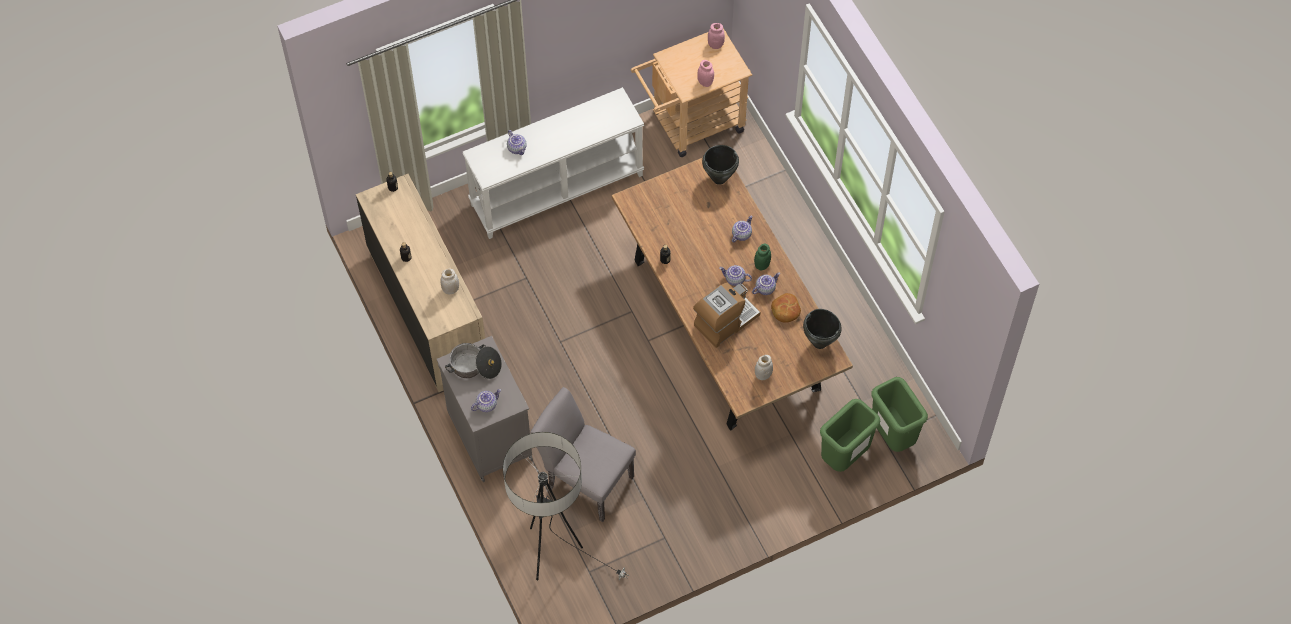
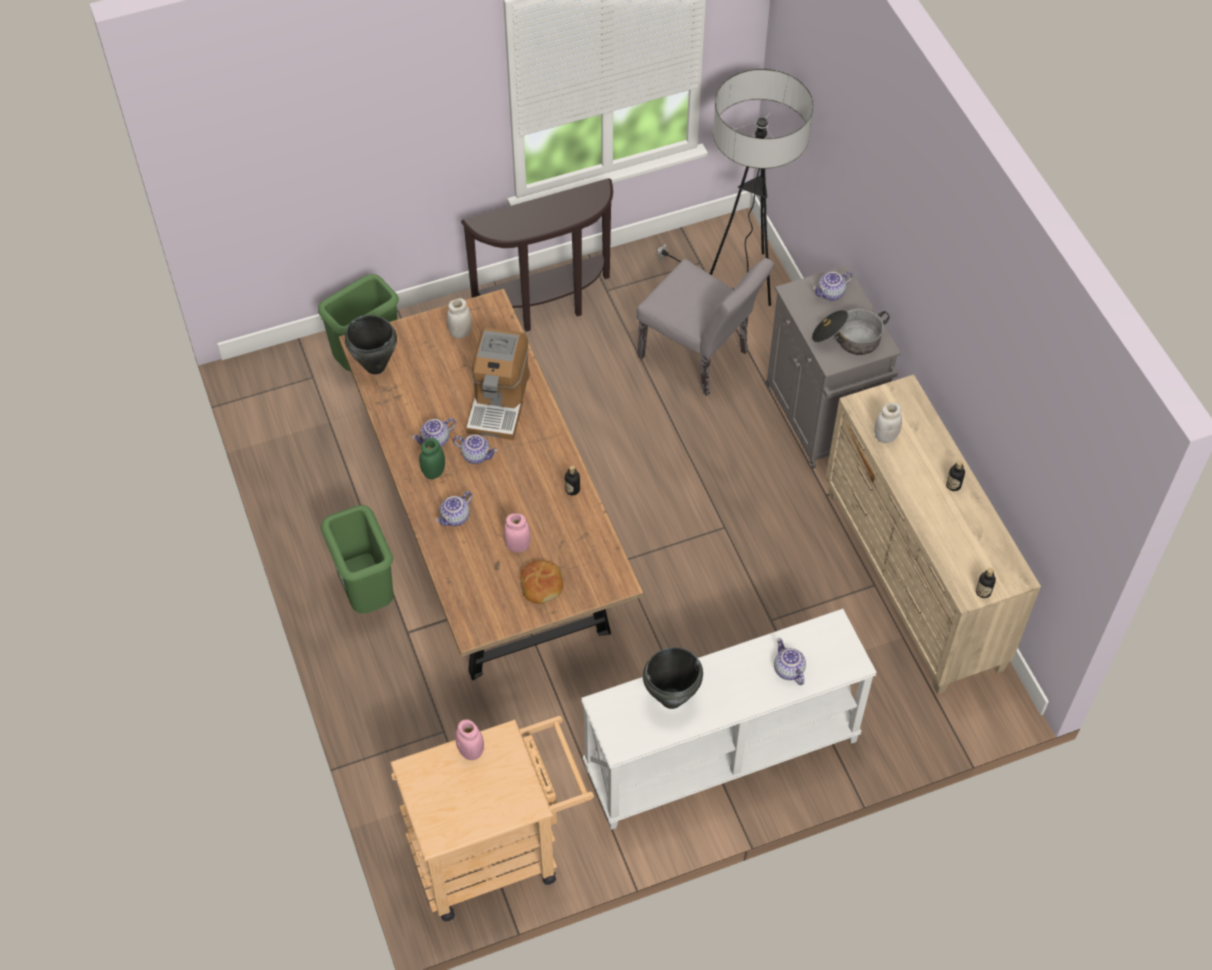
camera: 175 degrees left, 5 degrees down
coffee machine [693,283,760,348] -> coffee machine turned 45 degrees counterclockwise [466,327,530,440]
black cooking pot [702,145,739,185] -> black cooking pot moved to [643,647,703,709]
pink jar [708,23,725,49] -> pink jar moved to [504,513,530,552]
bread [771,293,801,323] -> bread moved to [520,560,563,604]
green trash can [871,377,928,452] -> green trash can moved to [321,505,394,614]
none -> brown console table [461,178,613,332]

